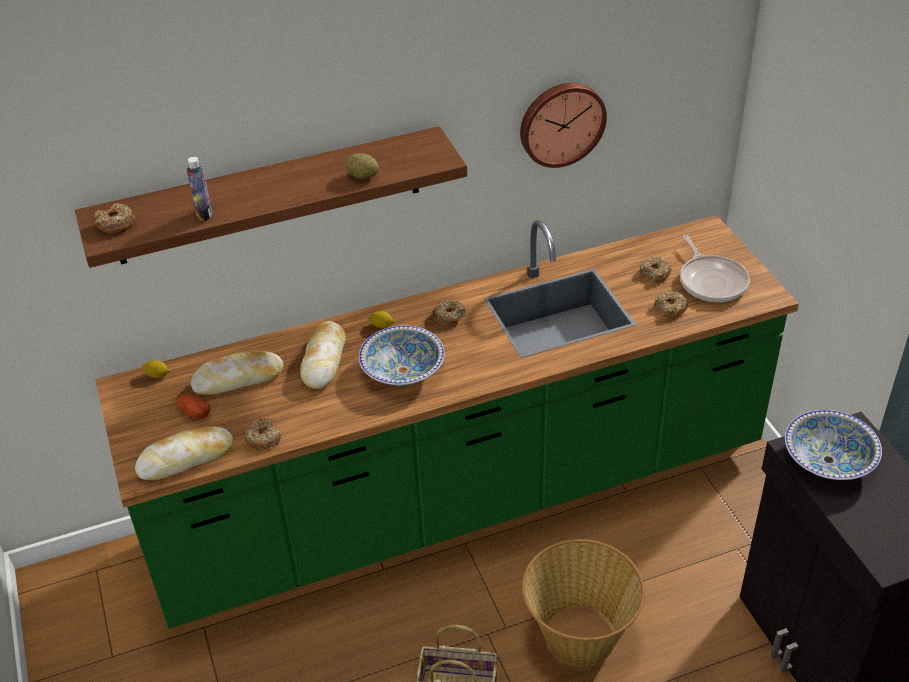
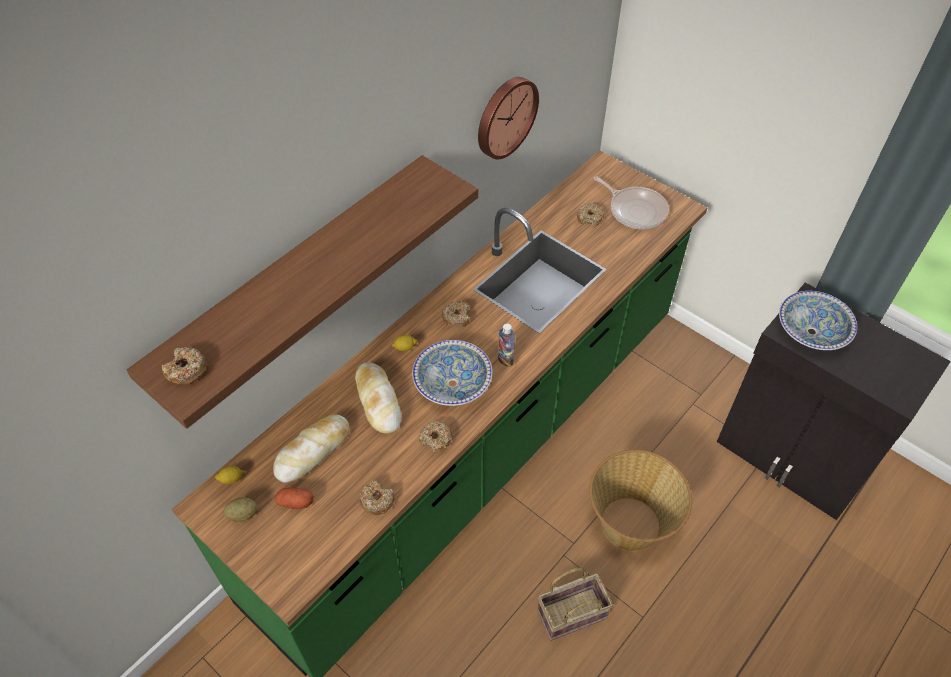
camera: 30 degrees left, 10 degrees up
bread [135,426,233,480] -> none
bottle [187,157,212,221] -> bottle moved to [498,324,515,367]
potato [345,153,379,179] -> potato moved to [224,497,257,522]
donut [654,291,688,318] -> donut moved to [419,421,453,452]

